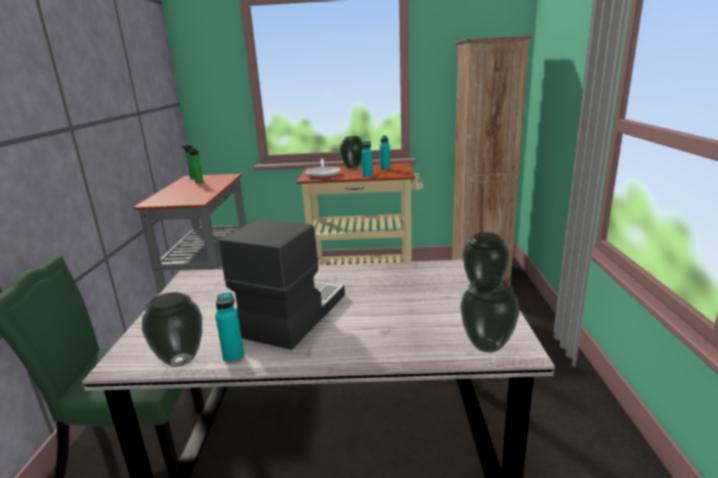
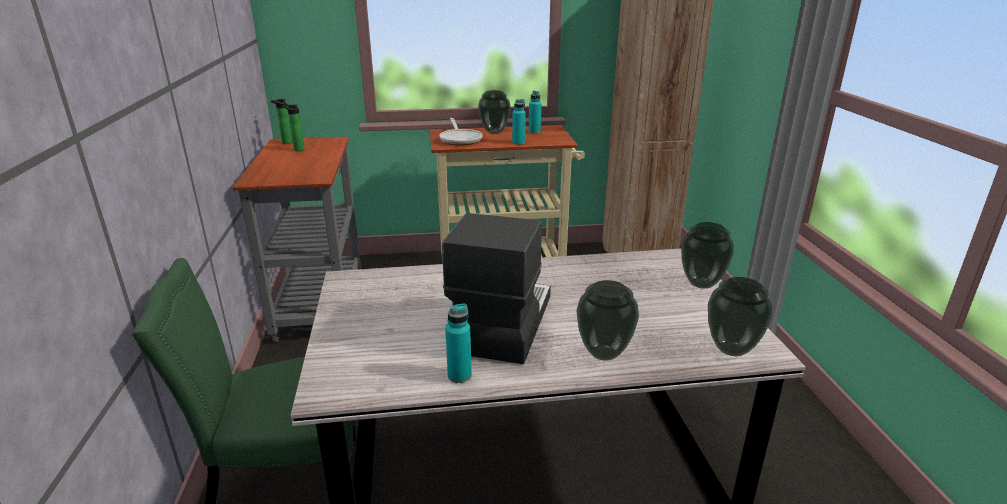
camera: 10 degrees left, 5 degrees up
vase [142,292,202,367] -> vase moved to [576,280,639,361]

